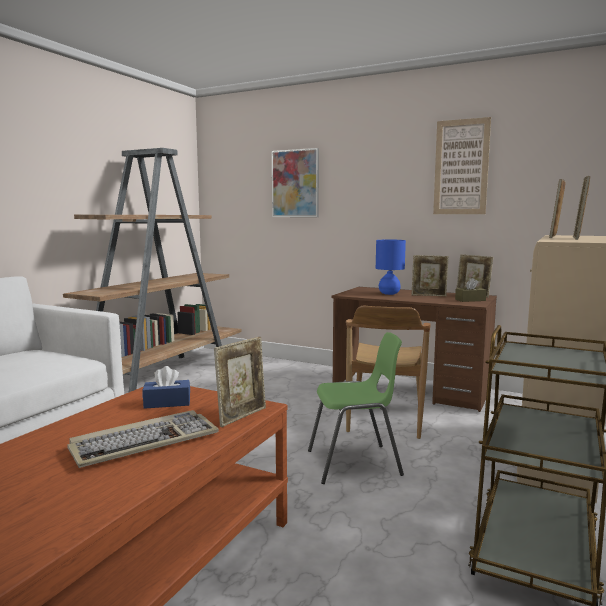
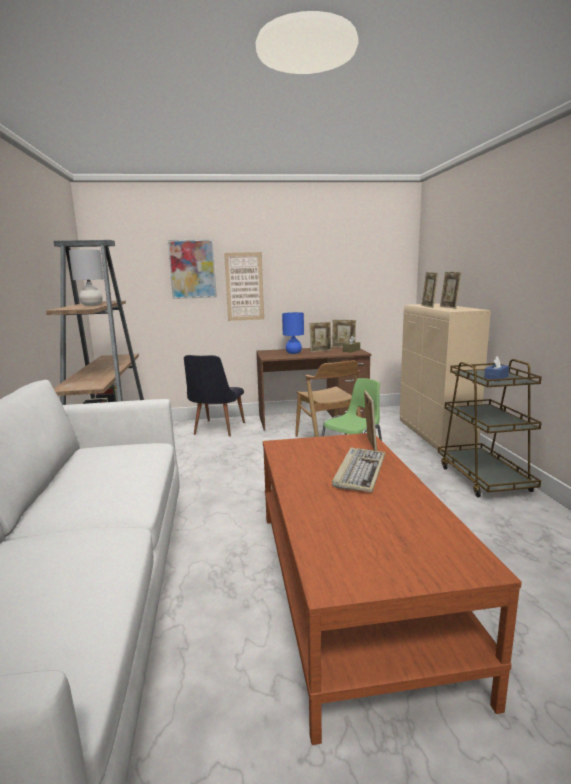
camera: 35 degrees left, 5 degrees up
blue tissue box [143,366,190,409] -> blue tissue box moved to [484,356,509,382]
picture [433,117,491,214] -> picture moved to [224,252,264,321]
none -> grey table lamp [69,249,104,306]
none -> black chair [184,355,245,437]

